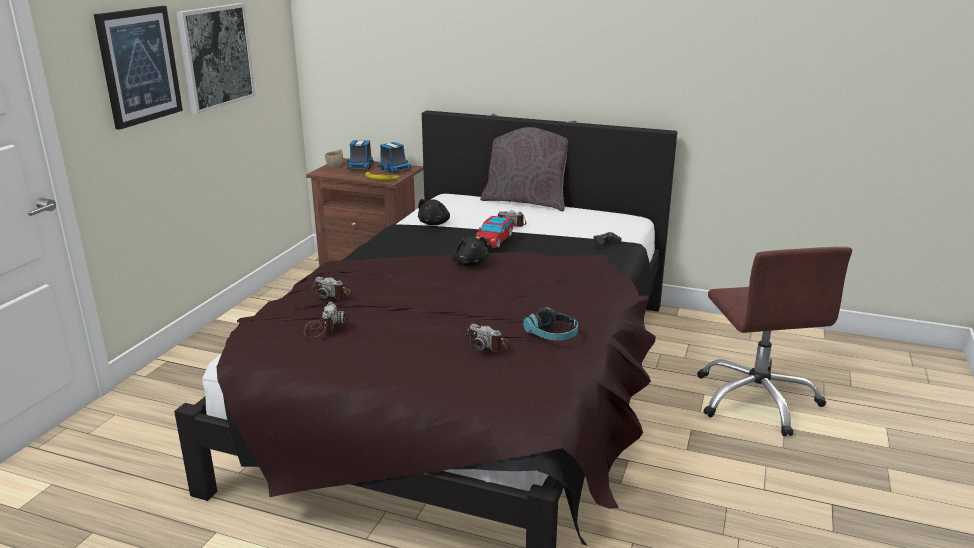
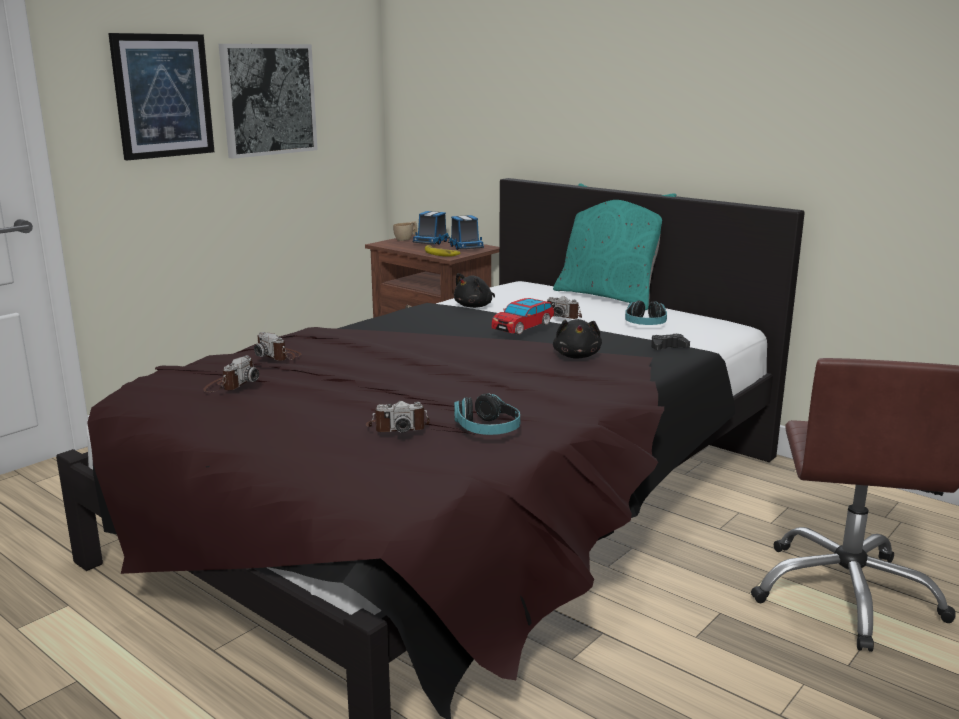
camera: 20 degrees right, 5 degrees down
black plush toy [452,237,489,266] -> black plush toy moved to [553,319,602,359]
camera [466,324,508,352] -> camera turned 60 degrees counterclockwise [366,401,430,433]
grey pillow [480,114,577,211] -> turquoise pillow [553,183,677,310]
none -> headphones [625,300,667,325]

